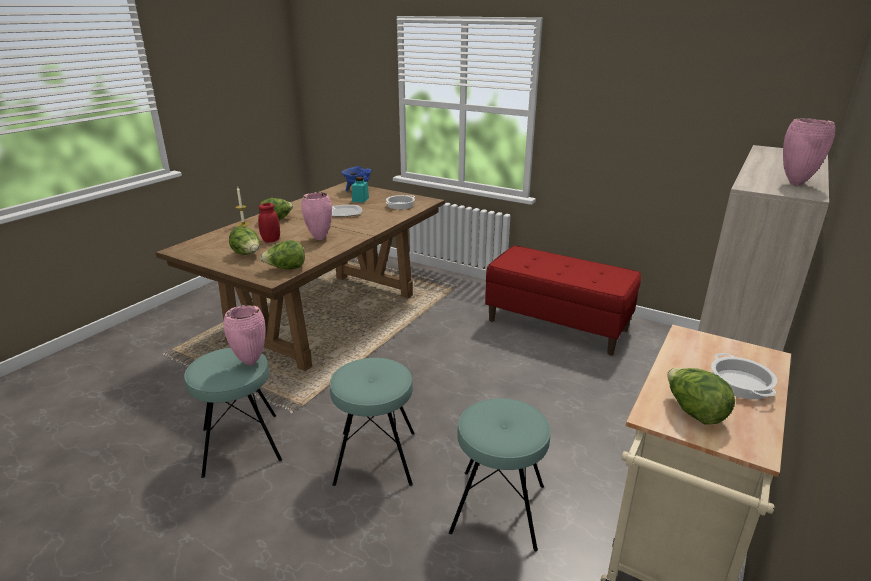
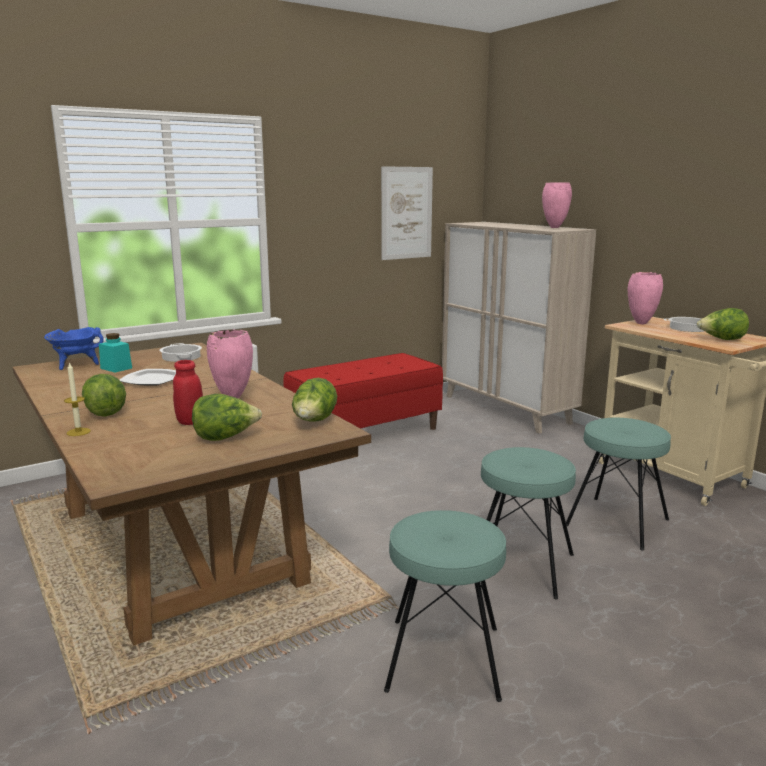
camera: 65 degrees left, 10 degrees down
pink vase [223,305,266,366] -> pink vase moved to [628,272,663,324]
none -> picture [381,166,433,260]

